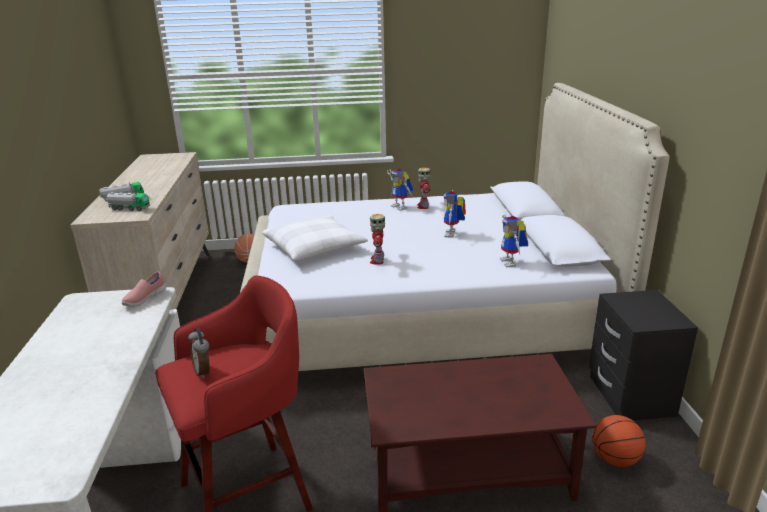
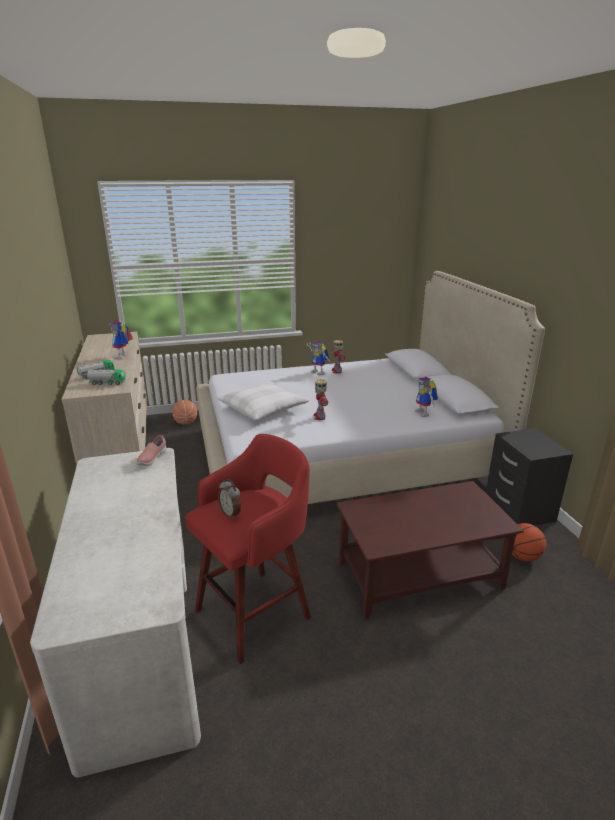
camera: 10 degrees left, 0 degrees up
toy robot [443,190,466,238] -> toy robot moved to [109,320,133,359]

